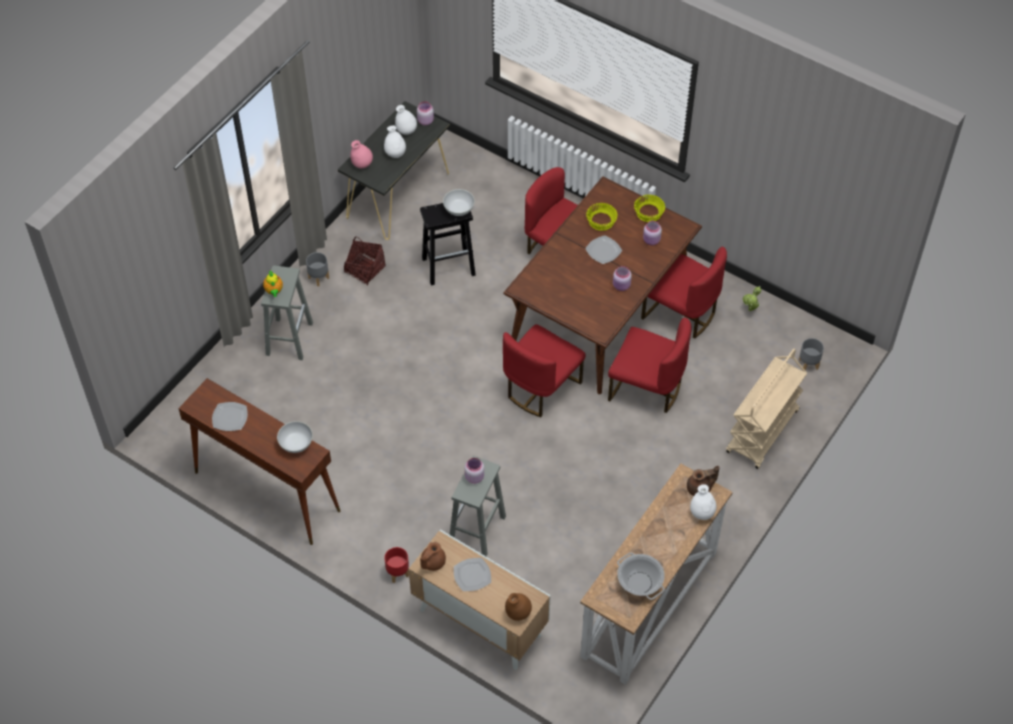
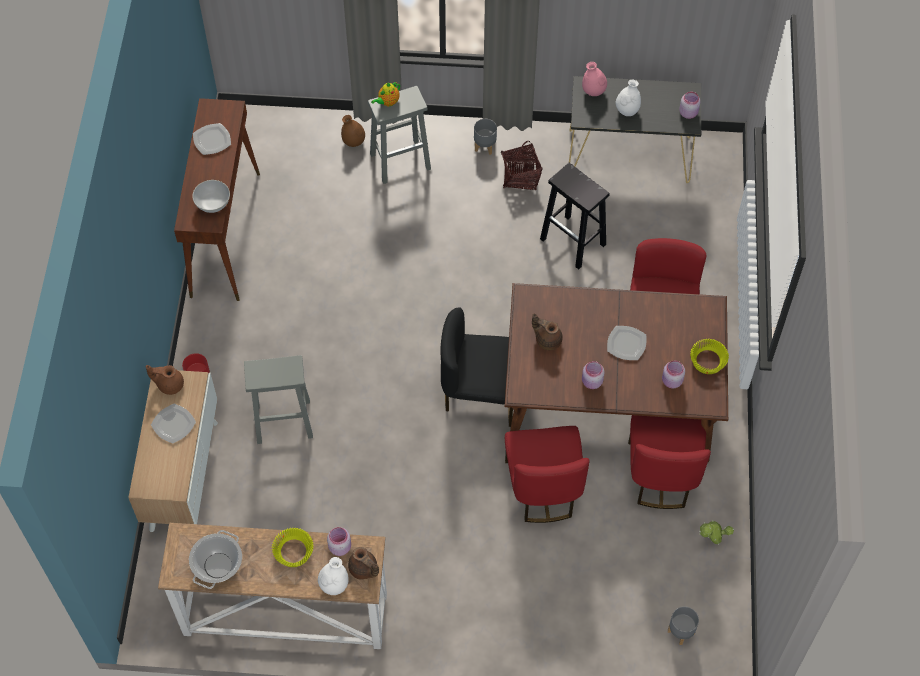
camera: 60 degrees right, 5 degrees up
white vase [395,105,417,135] -> none
white bowl [443,189,475,216] -> none
pink jar [465,458,484,484] -> pink jar moved to [327,527,351,556]
red chair [503,324,586,417] -> black chair [441,308,513,427]
brown vase [505,593,532,621] -> brown vase moved to [341,115,365,147]
yellow bowl [586,203,618,231] -> yellow bowl moved to [272,528,314,567]
beige cart [726,349,807,469] -> none
none -> brown teapot [532,313,563,350]

